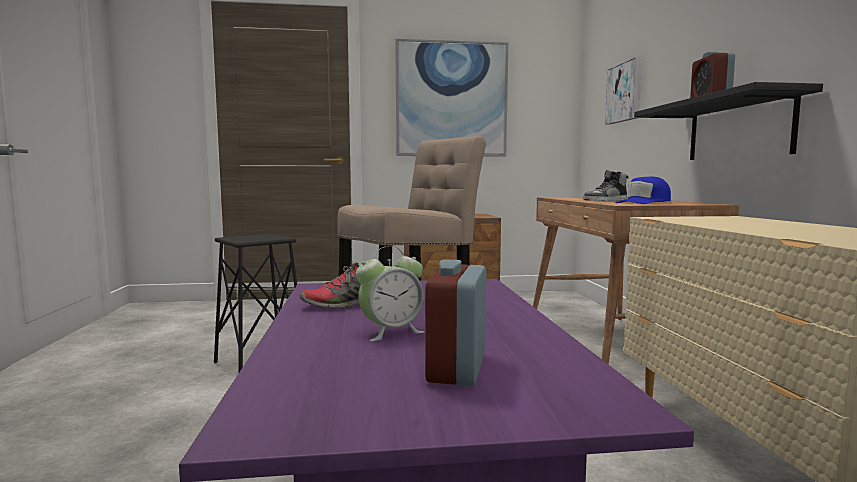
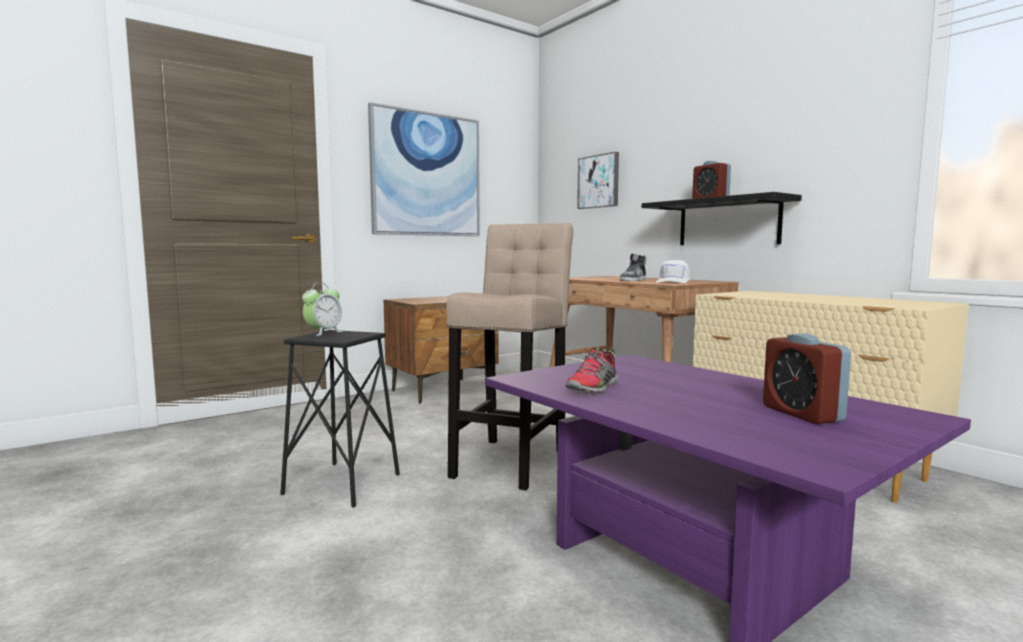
camera: 30 degrees left, 0 degrees up
alarm clock [356,246,424,341] -> alarm clock moved to [302,282,343,336]
blue cap [615,177,671,204] -> white cap [656,260,690,283]

